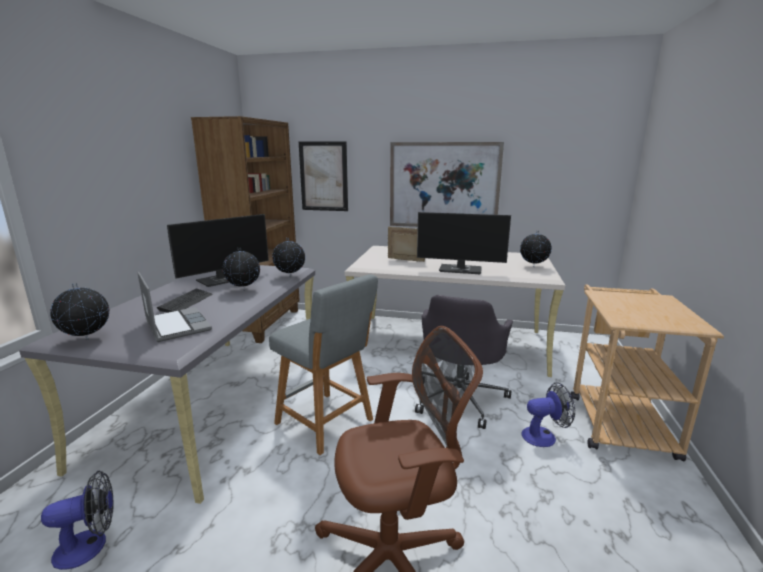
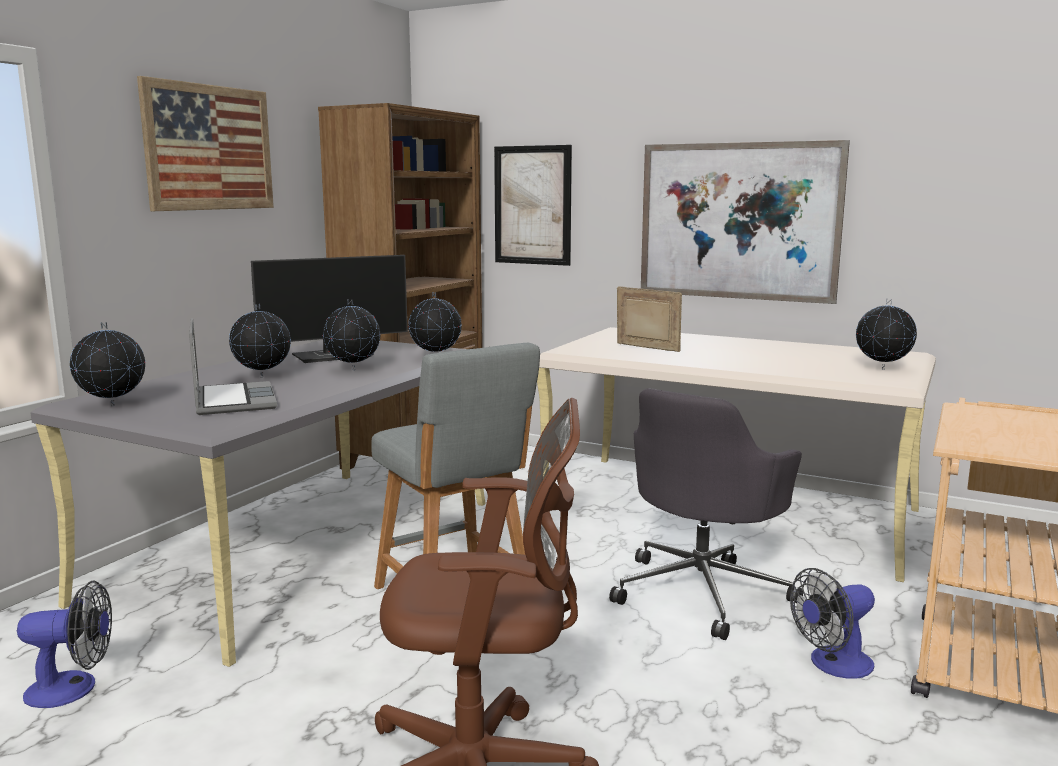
camera: 15 degrees right, 5 degrees down
keyboard [157,289,212,312] -> globe [229,304,291,378]
monitor [417,212,511,274] -> none
fan [522,382,575,447] -> fan turned 150 degrees clockwise [790,568,875,679]
none -> picture [137,76,274,211]

